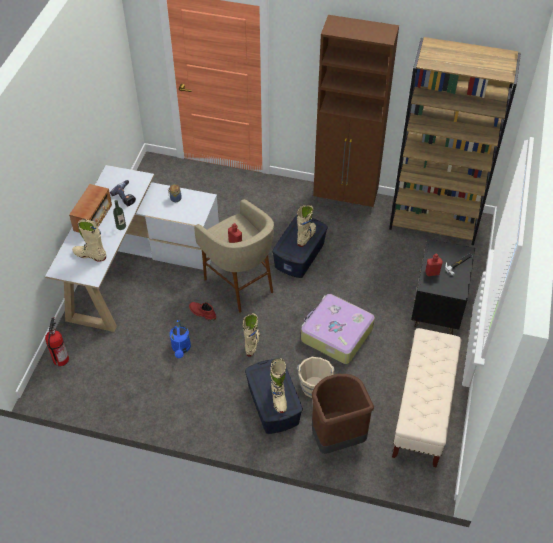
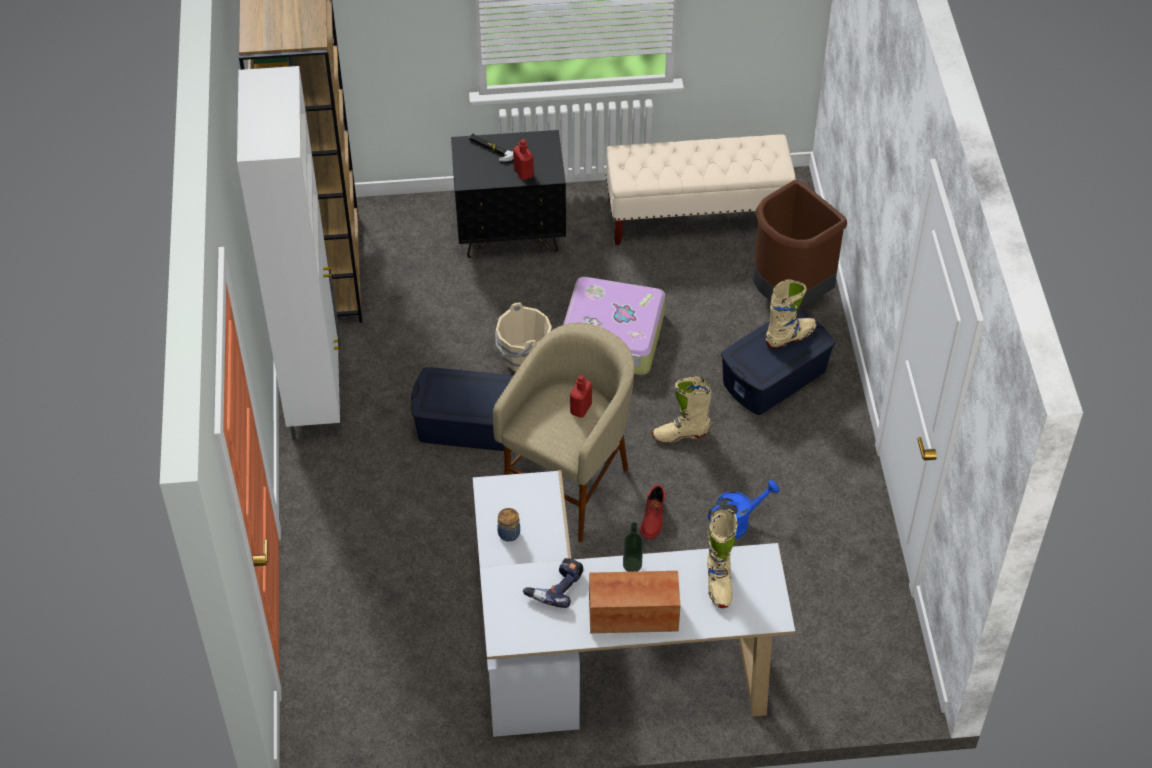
camera: 110 degrees left, 0 degrees up
fire extinguisher [45,318,69,366] -> none
beige boot [297,205,316,247] -> none
beige bucket [297,357,335,398] -> beige bucket moved to [495,302,552,372]
brown cabinet [313,15,399,215] -> white cabinet [237,66,341,440]

